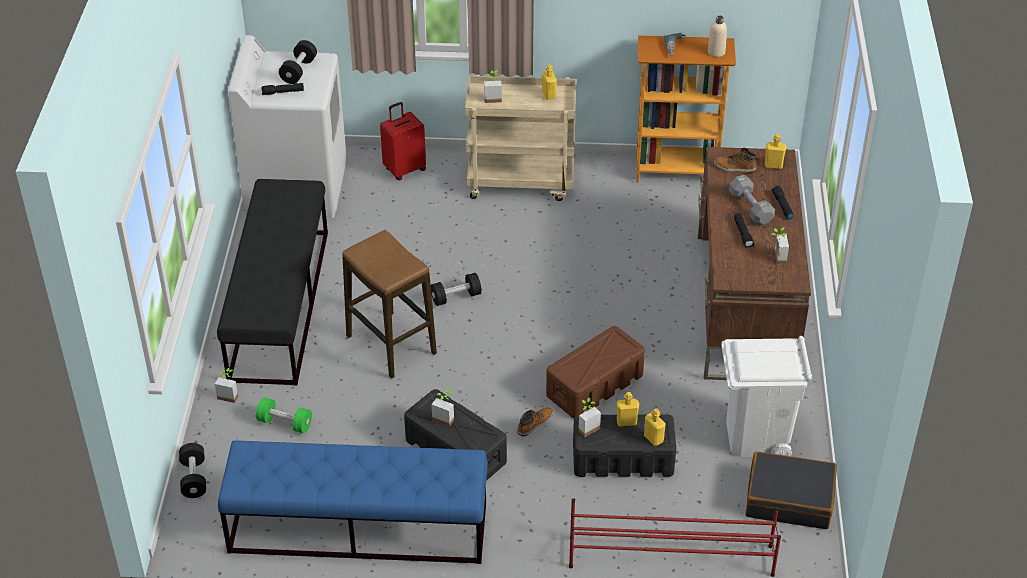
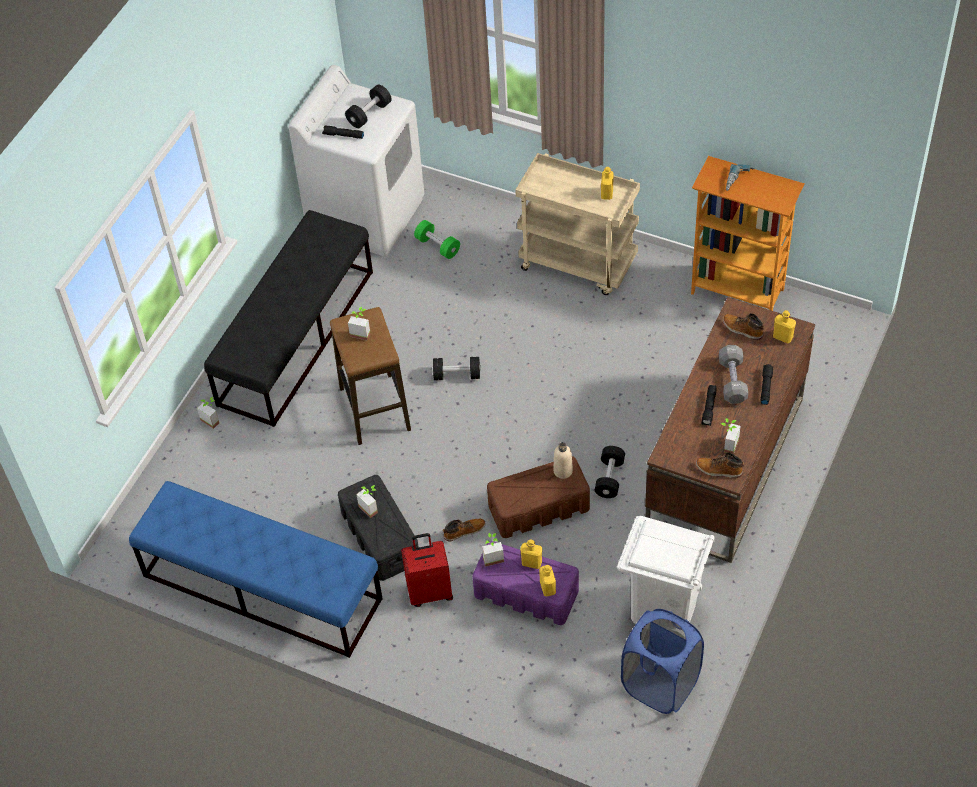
camera: 25 degrees right, 10 degrees up
black dumbbell [179,443,206,498] -> black dumbbell moved to [595,446,625,498]
green dumbbell [256,397,312,433] -> green dumbbell moved to [414,220,460,259]
red suitcase [380,102,426,180] -> red suitcase moved to [401,533,453,607]
potted plant [484,71,502,103] -> potted plant moved to [348,307,371,341]
red shoe rack [569,498,781,577] -> none
black storage box [573,415,676,477] -> purple storage box [472,541,579,625]
beige bottle [708,16,727,57] -> beige bottle moved to [553,442,573,479]
black suitcase [745,452,837,529] -> blue laundry basket [621,609,704,714]
none -> boot [696,452,744,478]

